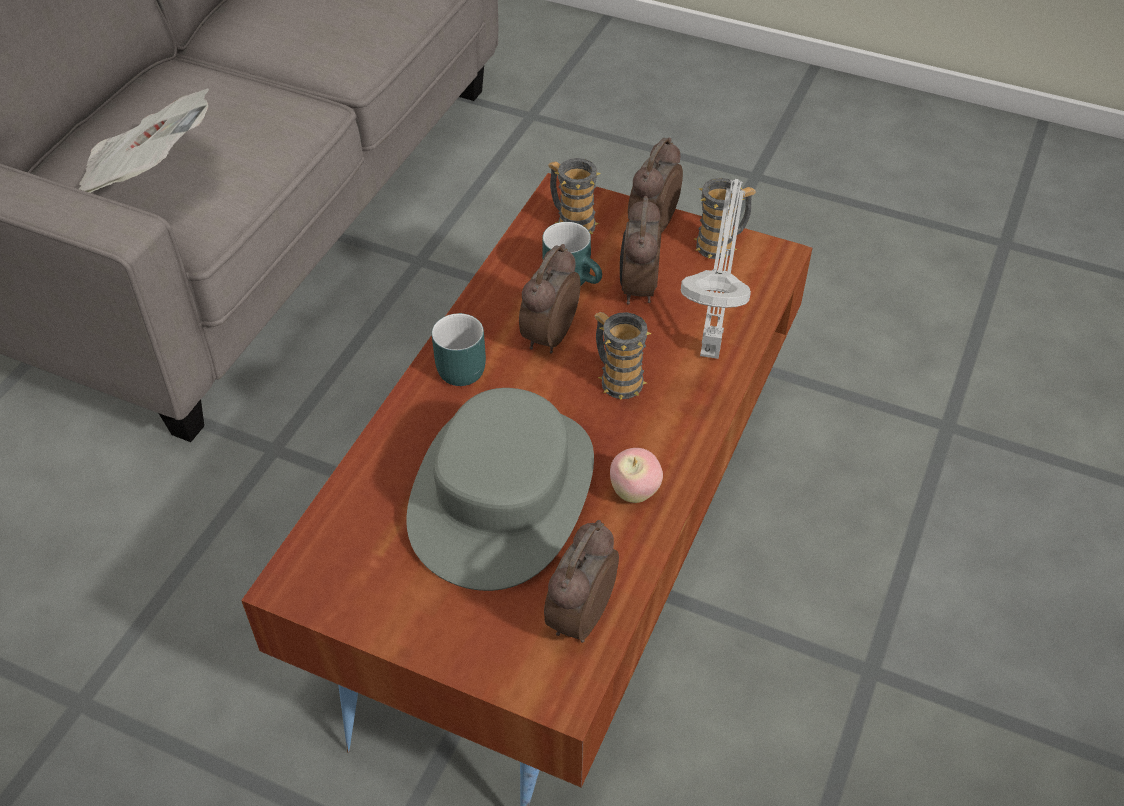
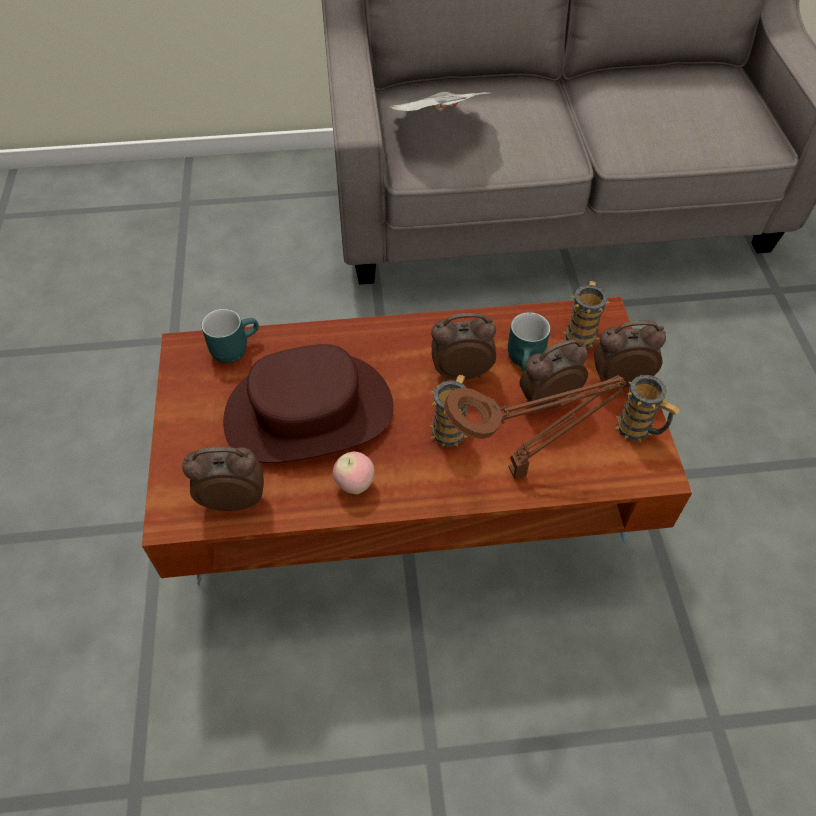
camera: 60 degrees right, 5 degrees up
grey hat [406,388,594,591] -> brown hat [223,344,394,463]
turquoise mug [432,313,486,386] -> turquoise mug moved to [201,309,259,363]
grey table lamp [681,179,751,359] -> brown table lamp [444,375,627,479]

